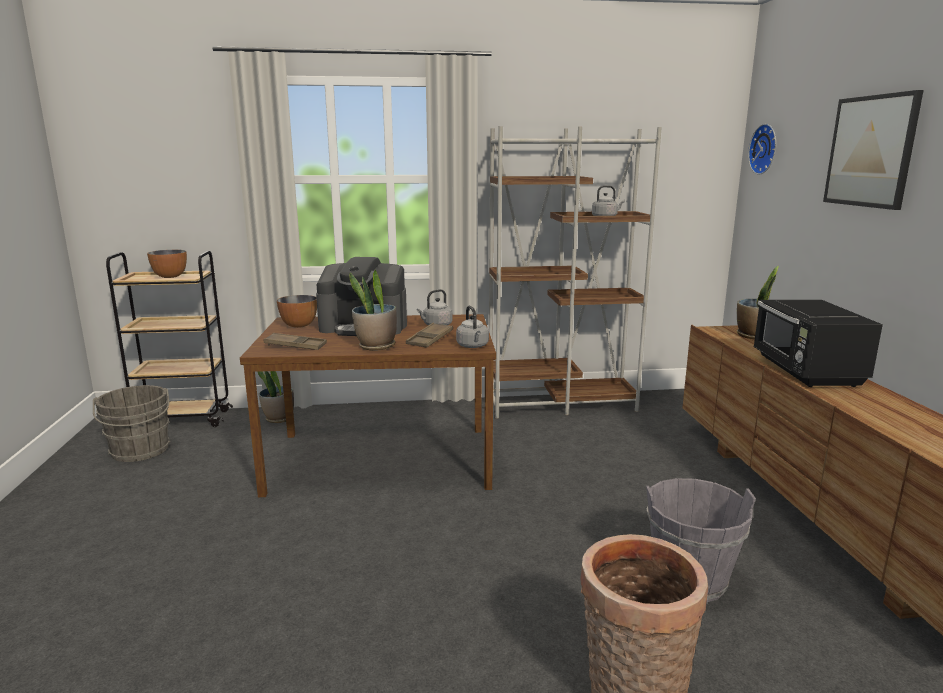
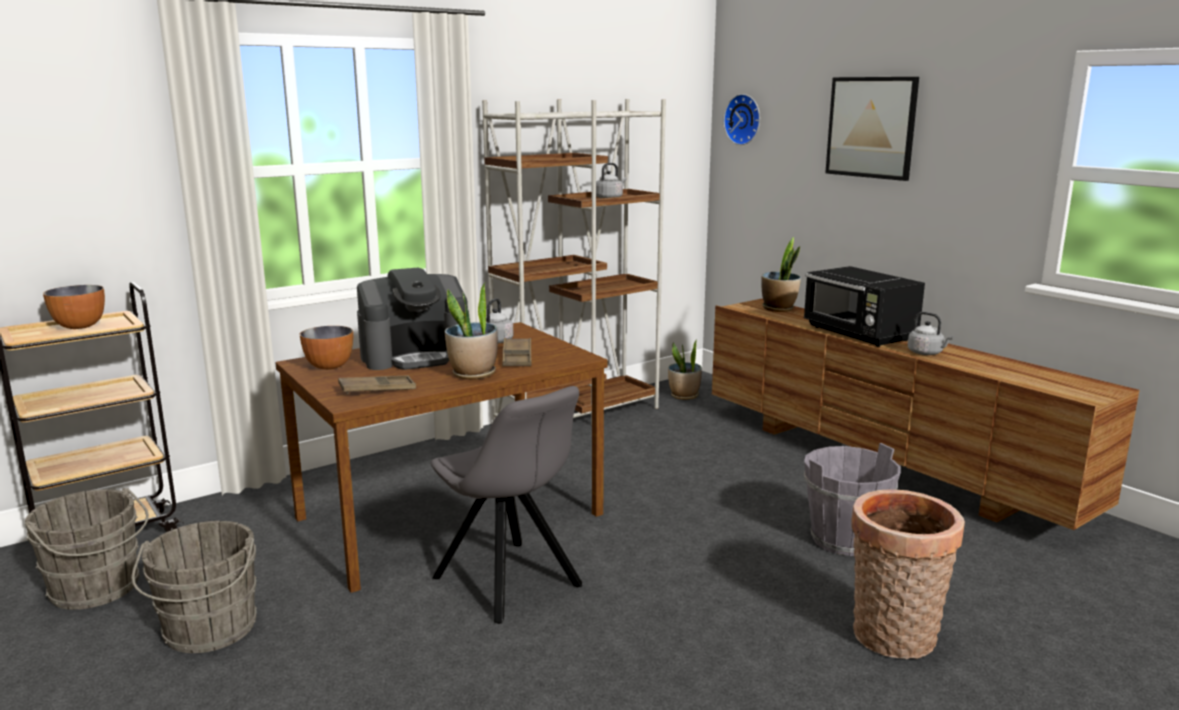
camera: 30 degrees left, 0 degrees up
potted plant [258,371,294,423] -> potted plant moved to [668,339,702,400]
grey kettle [456,306,489,348] -> grey kettle moved to [908,312,953,355]
none -> grey bucket [131,521,257,653]
none -> grey chair [431,386,582,624]

